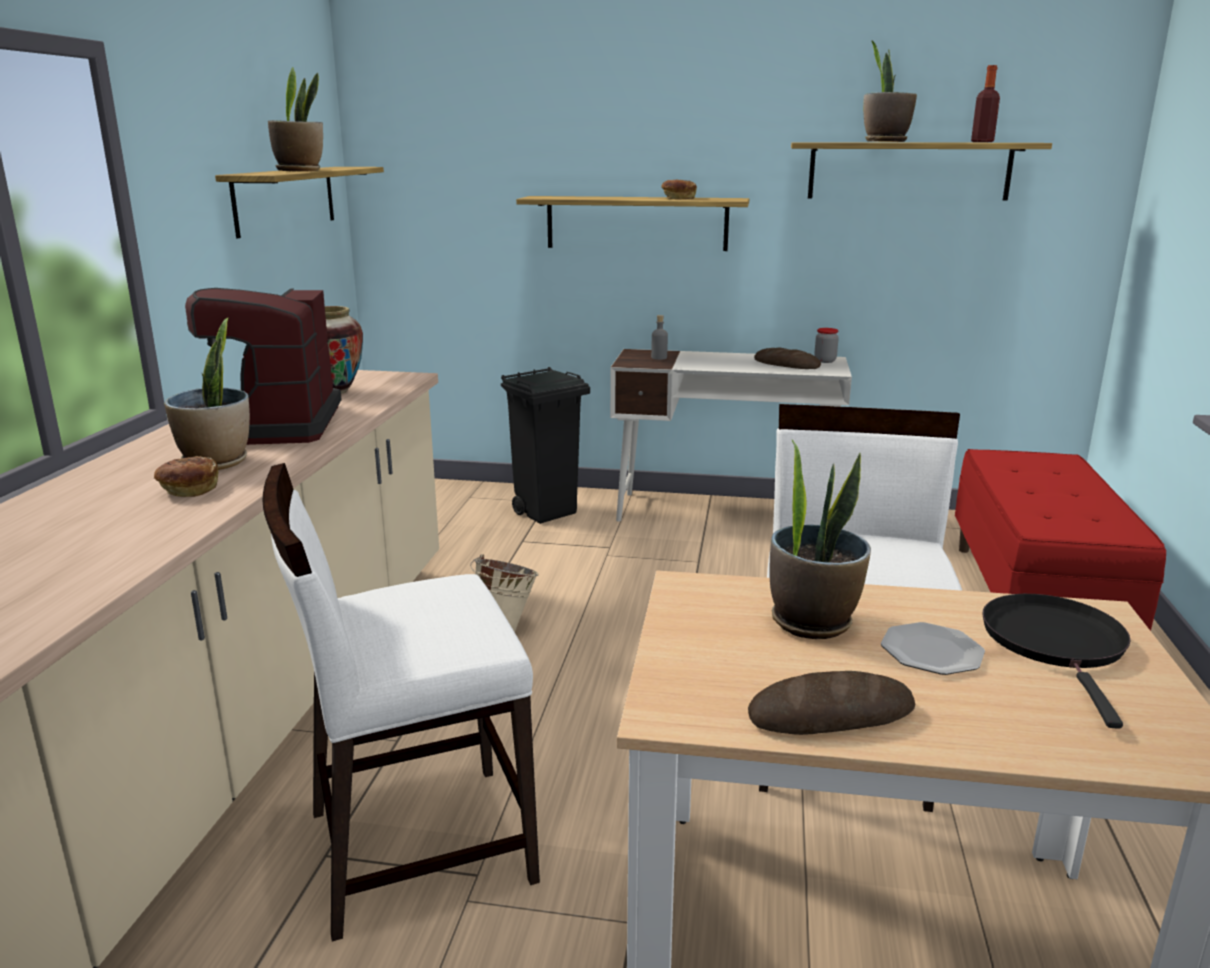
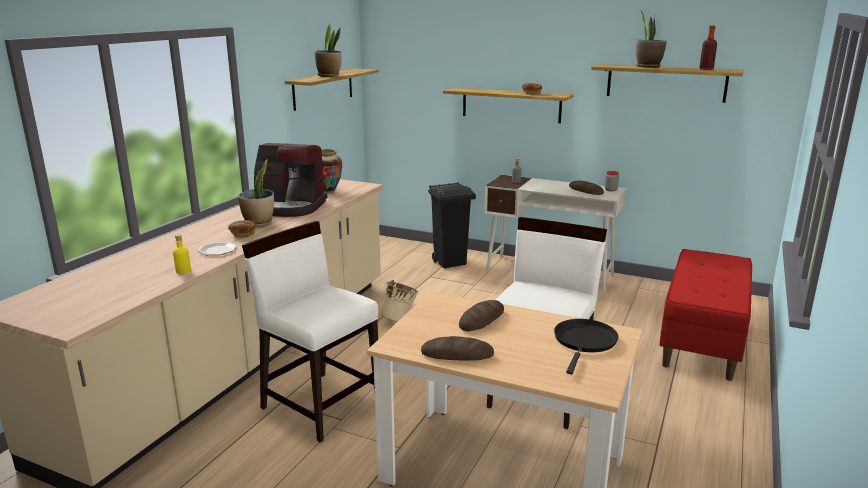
camera: 15 degrees right, 0 degrees up
coffee machine [185,288,342,445] -> coffee machine turned 90 degrees counterclockwise [254,143,327,217]
white chair [263,463,540,941] -> white chair turned 45 degrees clockwise [242,221,378,442]
potted plant [770,440,871,639] -> bread [459,300,504,331]
plate [881,622,985,675] -> plate moved to [198,242,237,255]
none -> yellow bottle [173,234,191,274]

